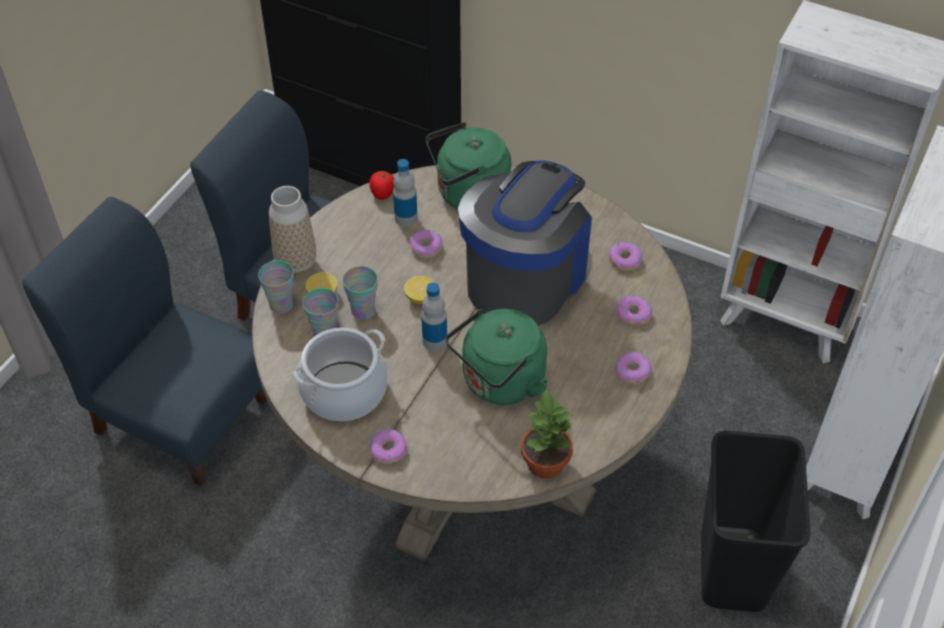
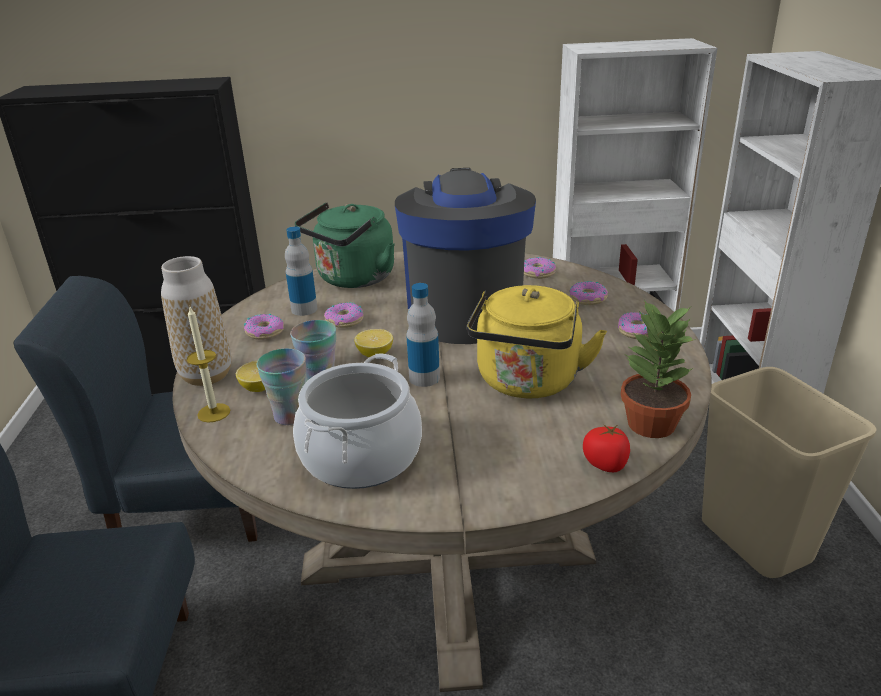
camera: 30 degrees left, 20 degrees down
cup [258,260,294,314] -> candle [187,307,230,422]
tomato [369,171,395,200] -> tomato moved to [583,424,630,472]
donut [370,429,407,464] -> donut moved to [244,313,284,340]
green kettle [446,309,549,405] -> yellow kettle [466,285,607,398]
black trash can [701,431,810,612] -> beige trash can [702,367,876,578]

